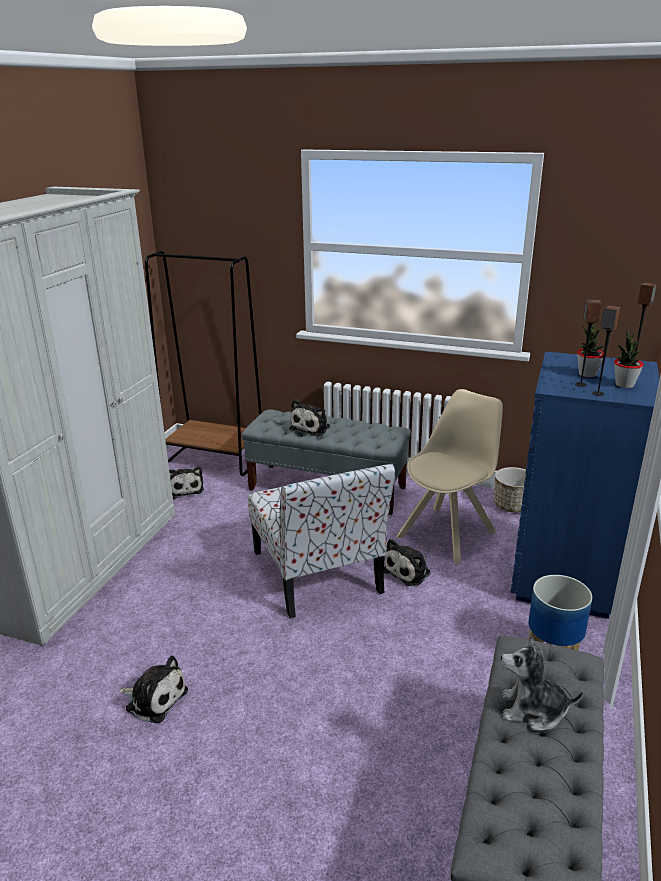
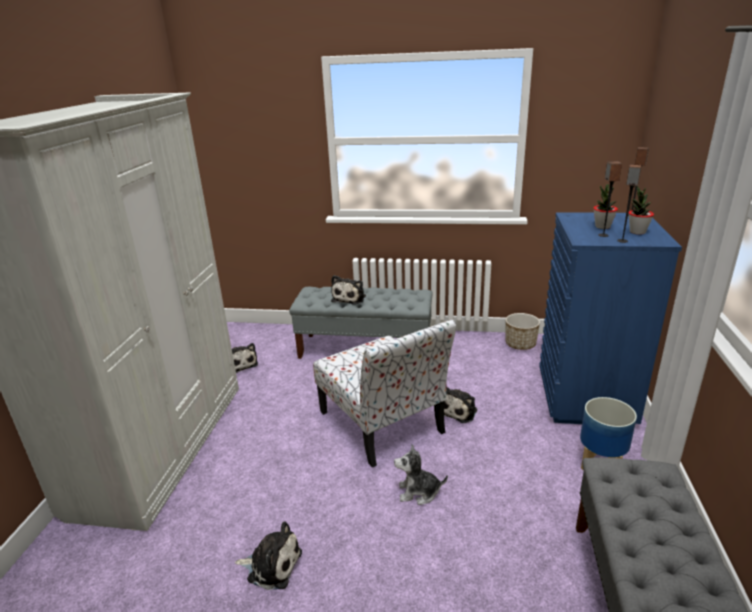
camera: 10 degrees left, 0 degrees up
clothes rack [145,251,262,476] -> none
beige chair [397,389,503,564] -> none
plush toy [501,635,583,731] -> plush toy moved to [394,444,448,505]

